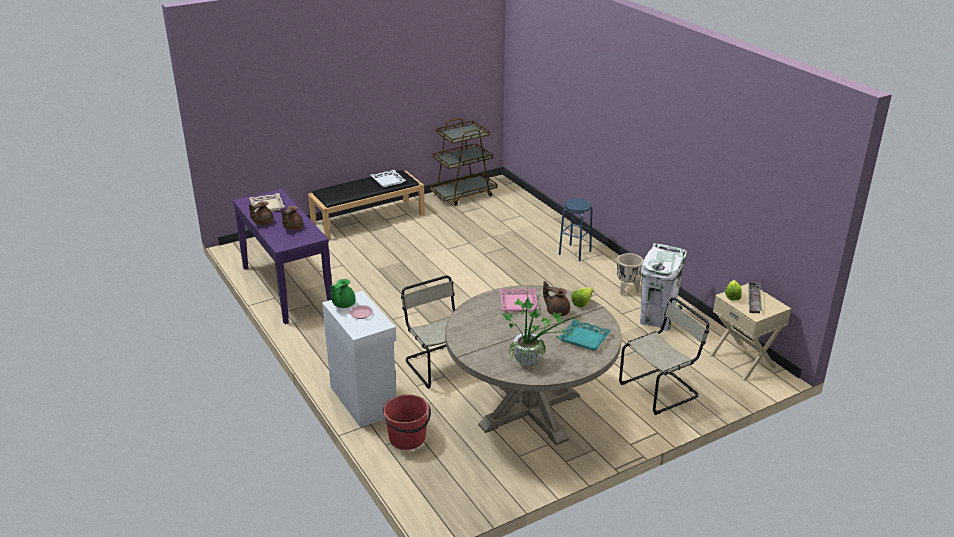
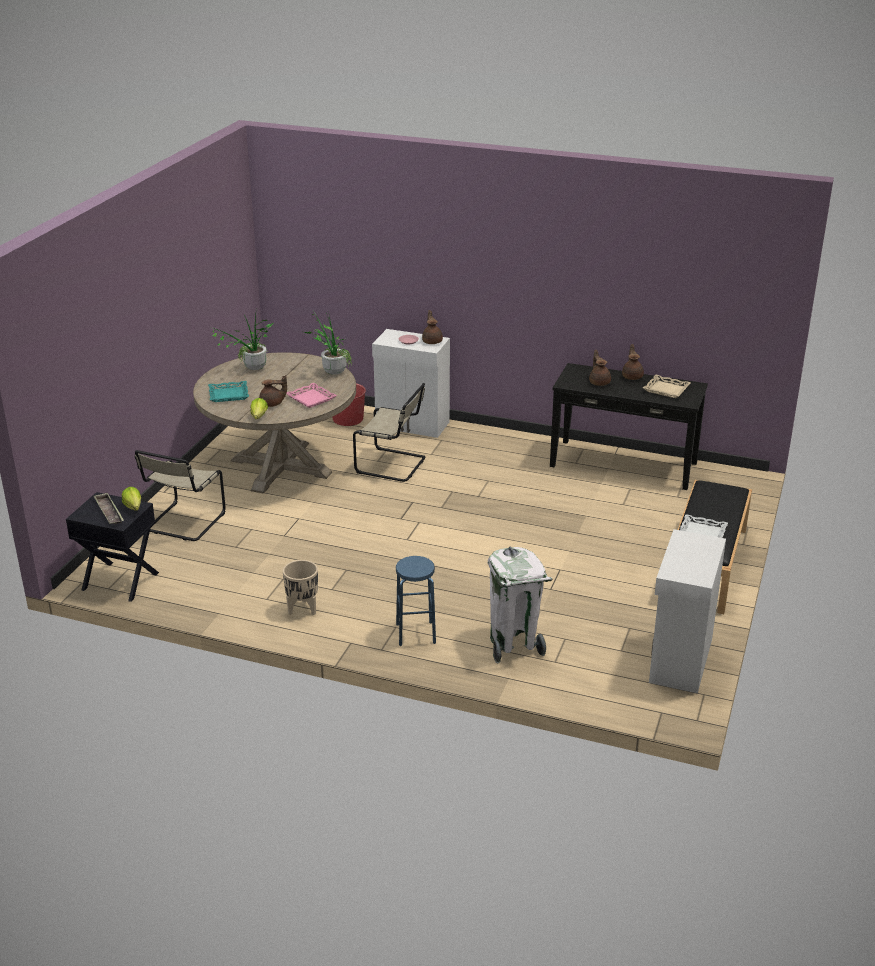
camera: 140 degrees right, 0 degrees up
purple console table [233,189,332,324] -> black console table [550,363,708,490]
green teapot [330,279,355,308] -> brown teapot [422,310,443,344]
brown cart [429,118,497,206] -> white cabinet [649,529,726,693]
white trash can [640,243,687,331] -> white trash can moved to [488,547,553,663]
beige nightstand [709,284,791,381] -> black nightstand [66,492,159,602]
none -> potted plant [304,311,352,375]

